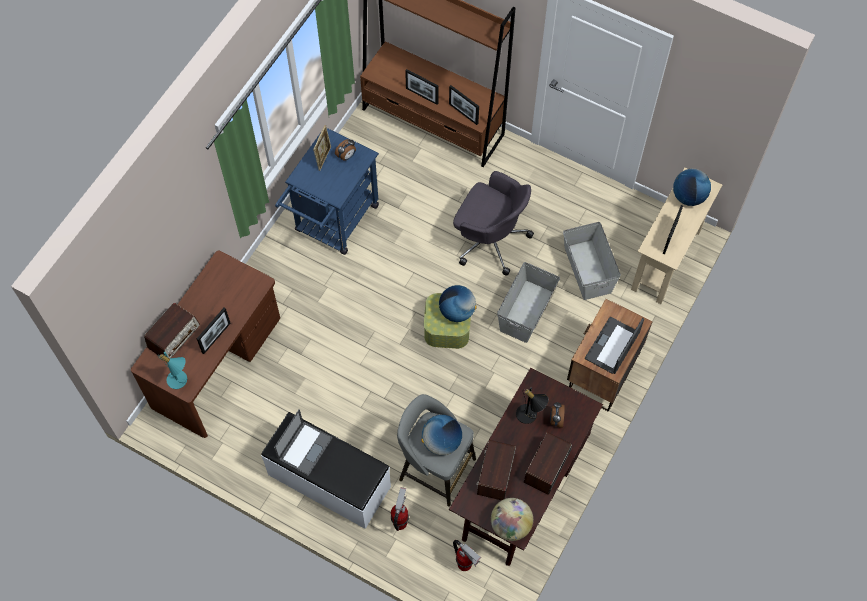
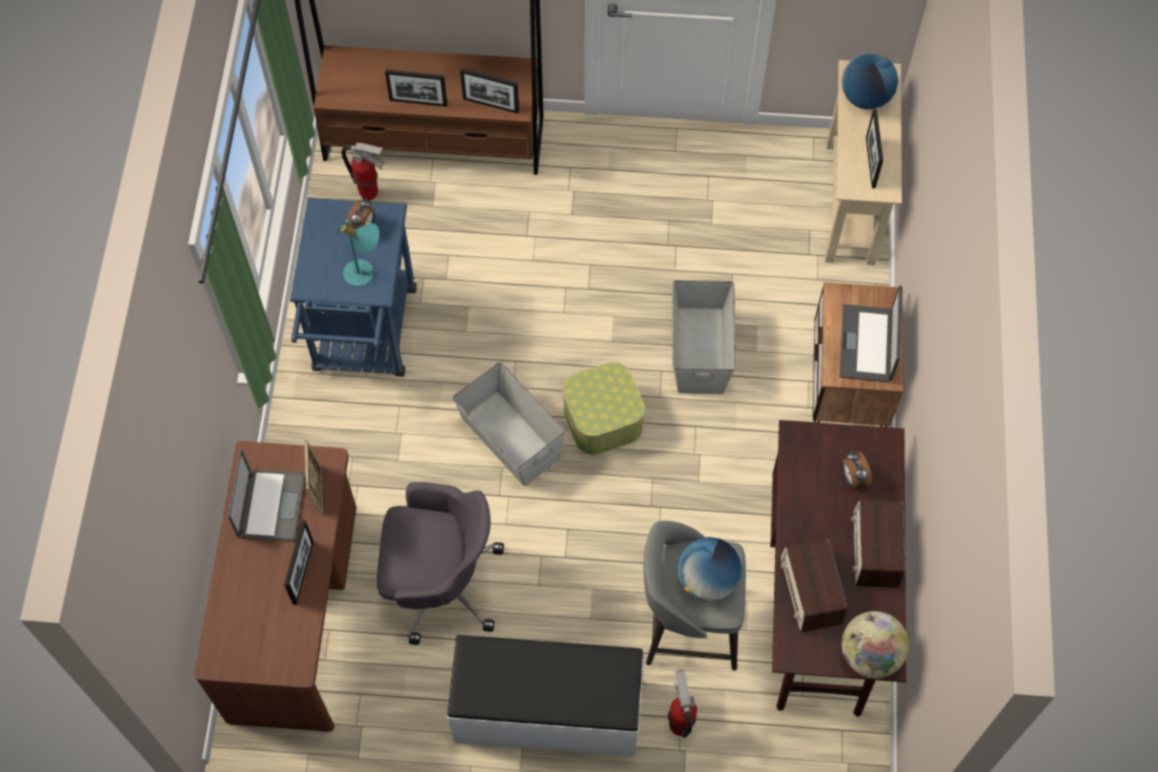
camera: 25 degrees left, 0 degrees up
radio [144,303,200,358] -> none
turquoise table lamp [159,352,187,389] -> turquoise table lamp moved to [338,220,379,286]
laptop [274,409,333,476] -> laptop moved to [228,448,306,542]
picture frame [313,125,331,171] -> picture frame moved to [305,440,323,514]
globe [439,285,477,322] -> none
grey office chair [453,171,534,276] -> grey office chair moved to [377,482,504,645]
fire extinguisher [453,540,481,571] -> fire extinguisher moved to [341,143,385,200]
black table lamp [516,387,549,424] -> none
grey storage box [563,222,621,300] -> grey storage box moved to [453,362,565,486]

